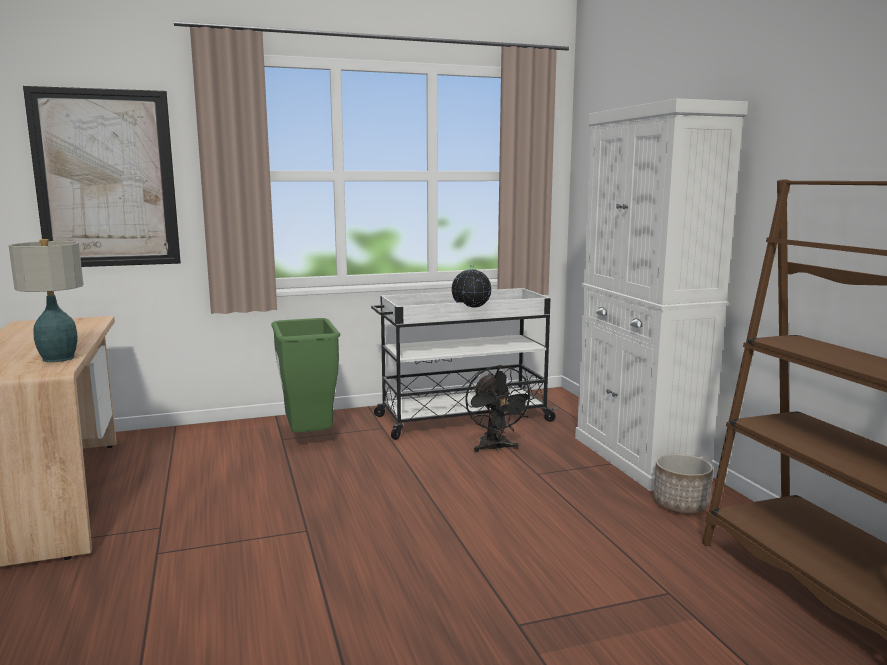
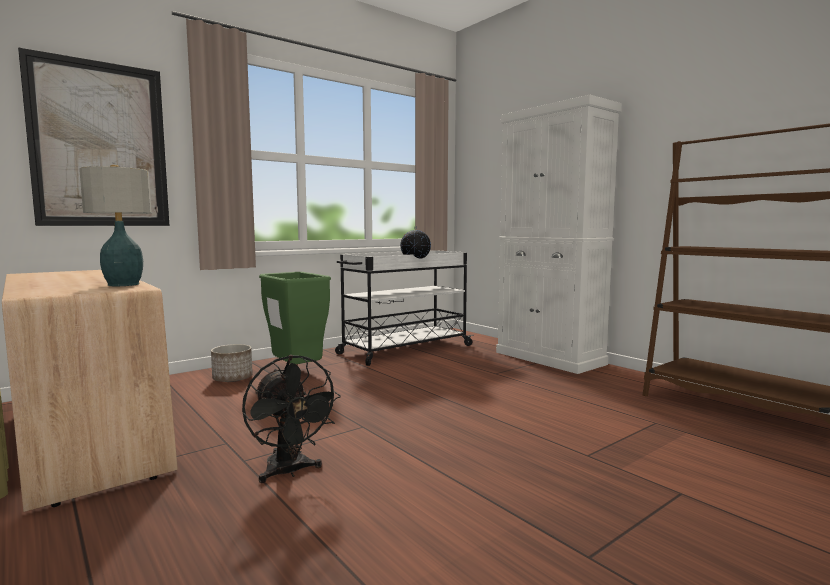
camera: 20 degrees left, 5 degrees down
black fan [465,365,534,453] -> black fan moved to [242,355,341,483]
planter [653,454,713,513] -> planter moved to [211,344,253,382]

